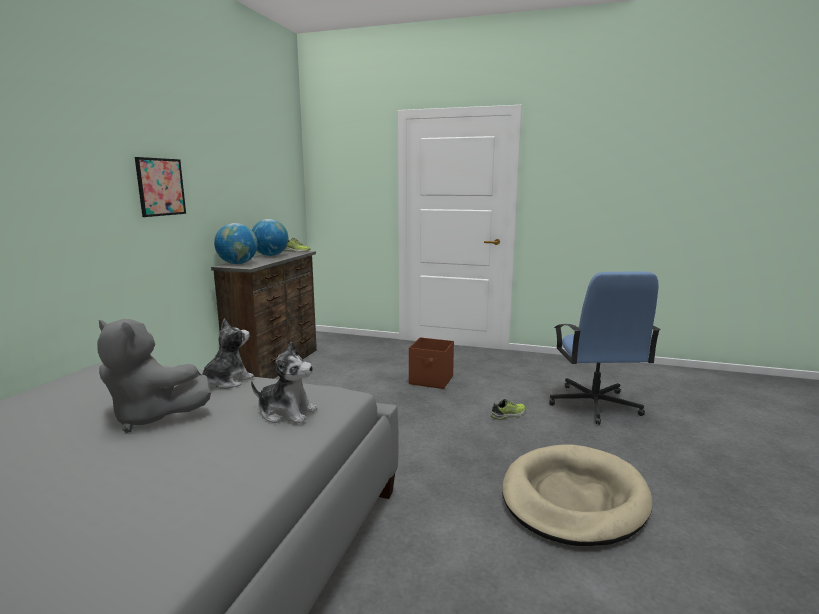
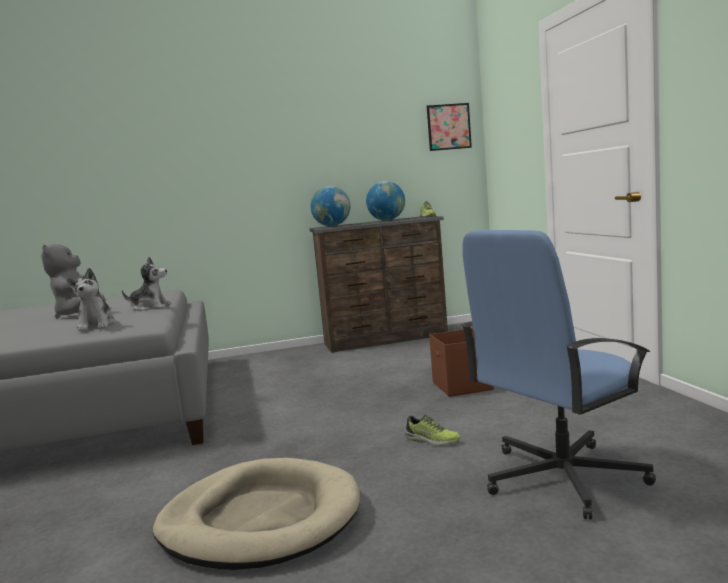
camera: 60 degrees right, 5 degrees down
picture [135,157,186,217] -> picture moved to [427,103,472,151]

